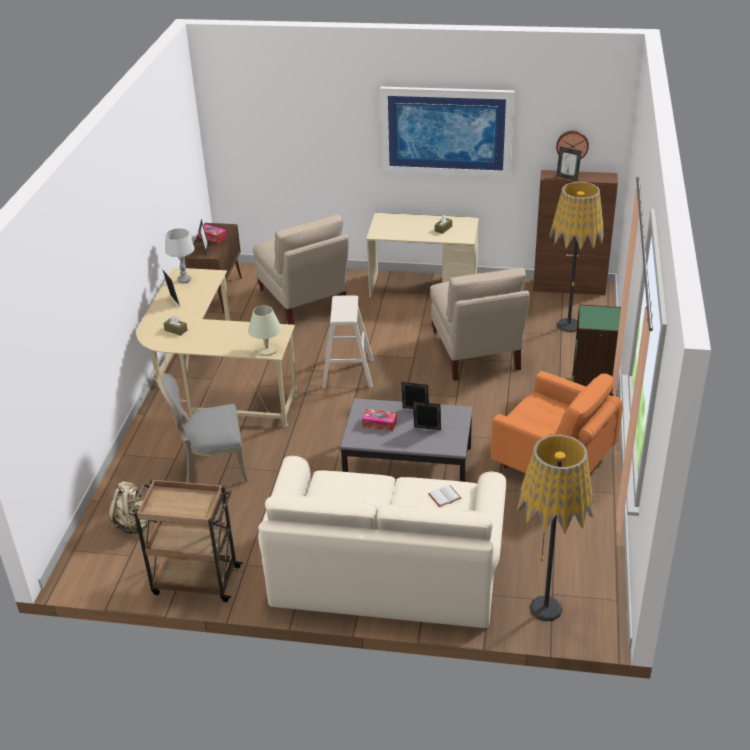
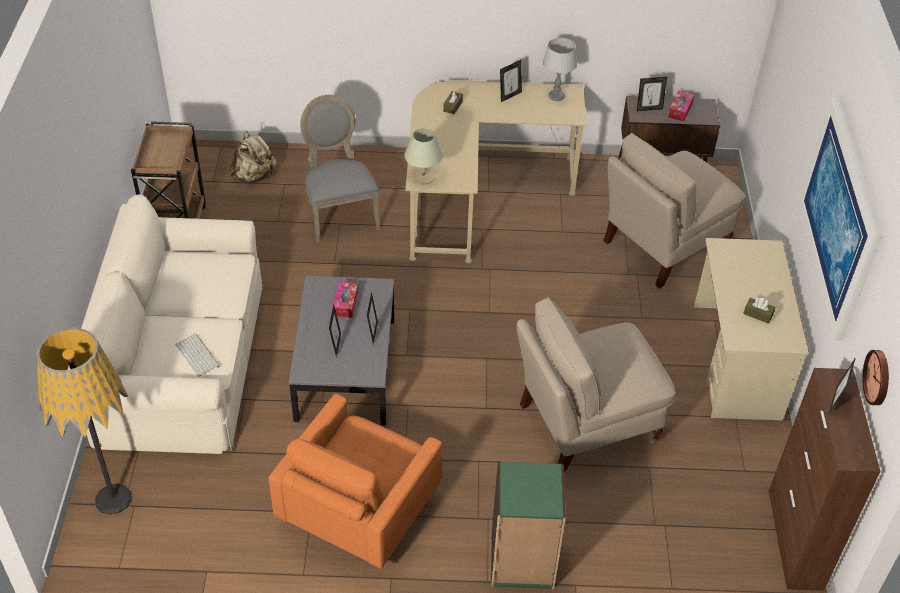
camera: 80 degrees right, 10 degrees up
beige stool [322,295,373,388] -> none
white book [428,485,461,507] -> keyboard [176,333,220,377]
floor lamp [549,182,605,332] -> none

